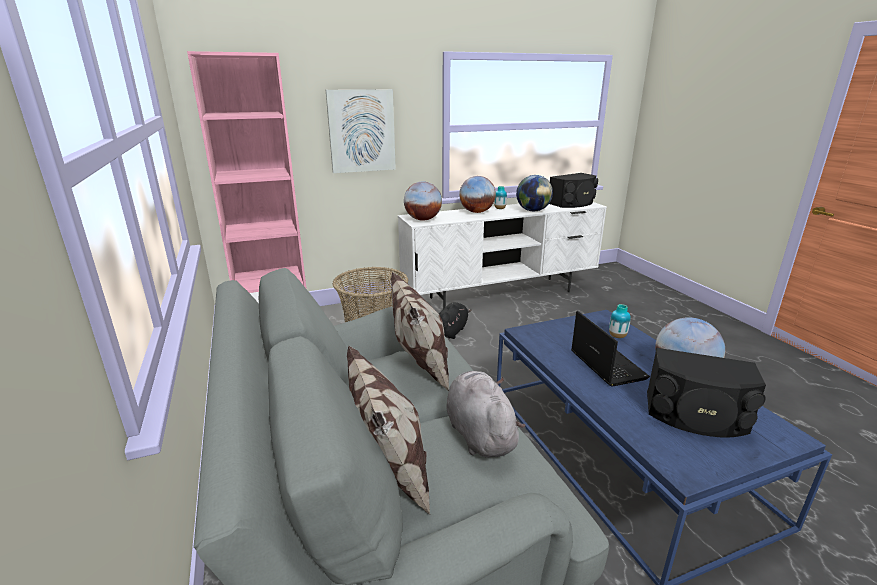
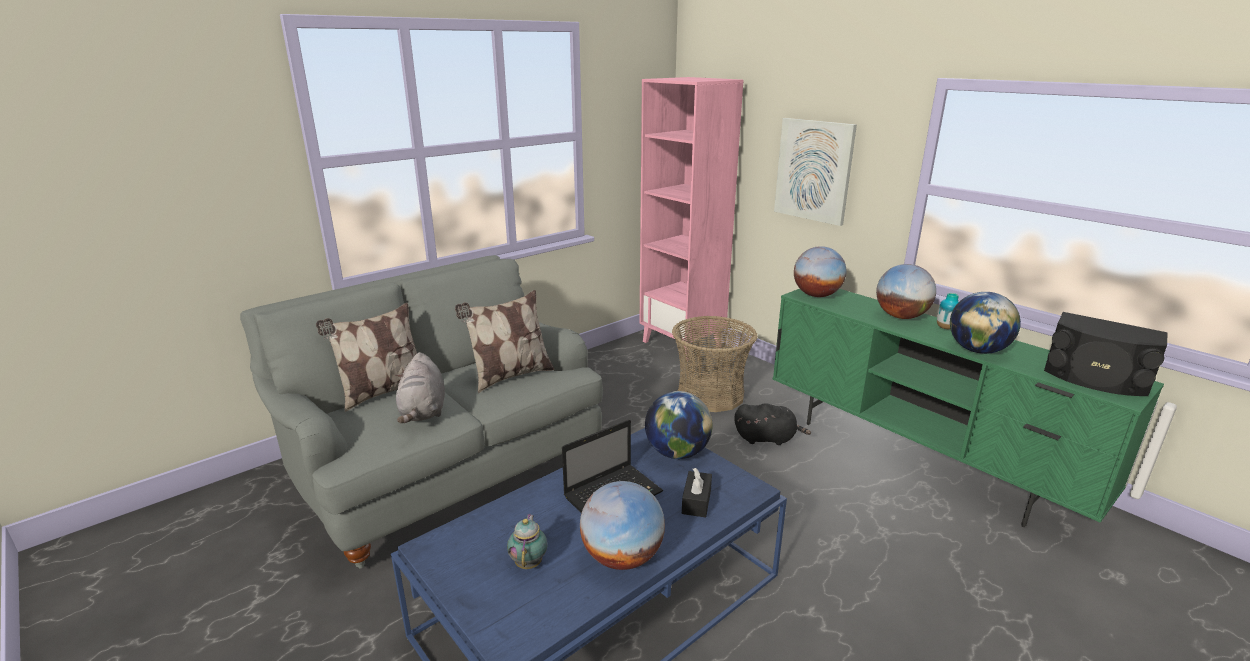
camera: 70 degrees right, 0 degrees up
white tv stand [398,202,607,309] -> green tv stand [773,289,1164,527]
grey plush toy [447,371,526,458] -> grey plush toy turned 120 degrees clockwise [395,352,445,423]
vase [609,304,631,338] -> black tissue box [682,468,712,518]
black speaker [647,348,766,438] -> teapot [507,513,548,569]
none -> globe [645,391,712,459]

